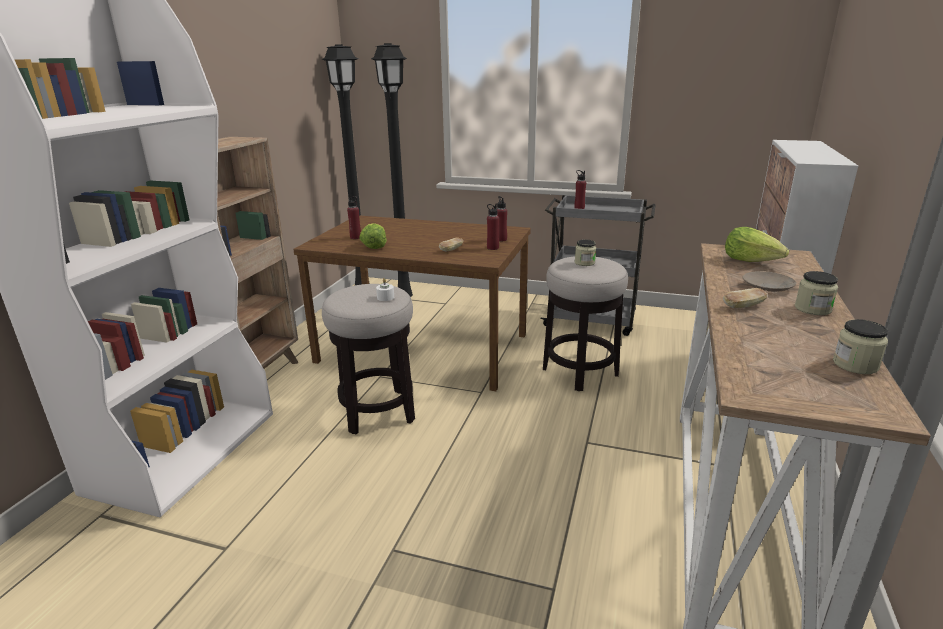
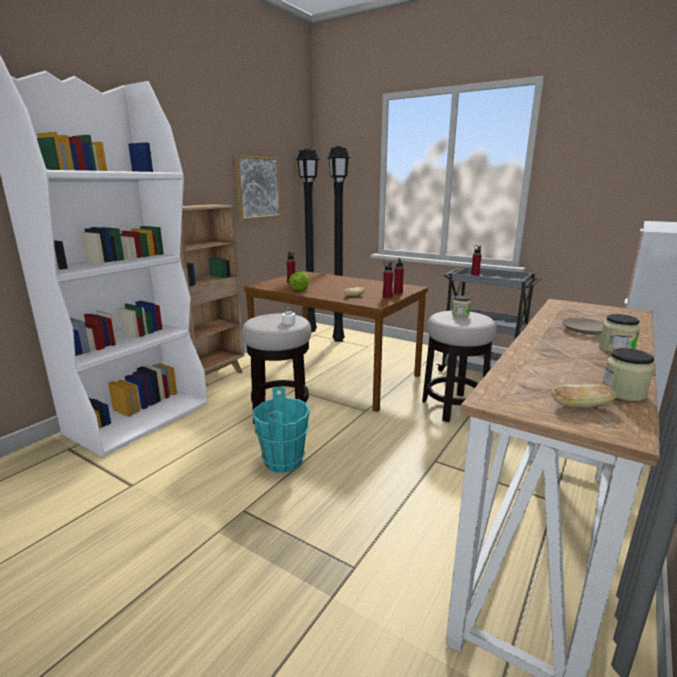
camera: 15 degrees right, 5 degrees down
bread [723,288,767,308] -> bread moved to [551,384,616,408]
lettuce [725,227,789,262] -> none
none -> picture [235,155,281,220]
none -> turquoise bucket [252,386,310,473]

